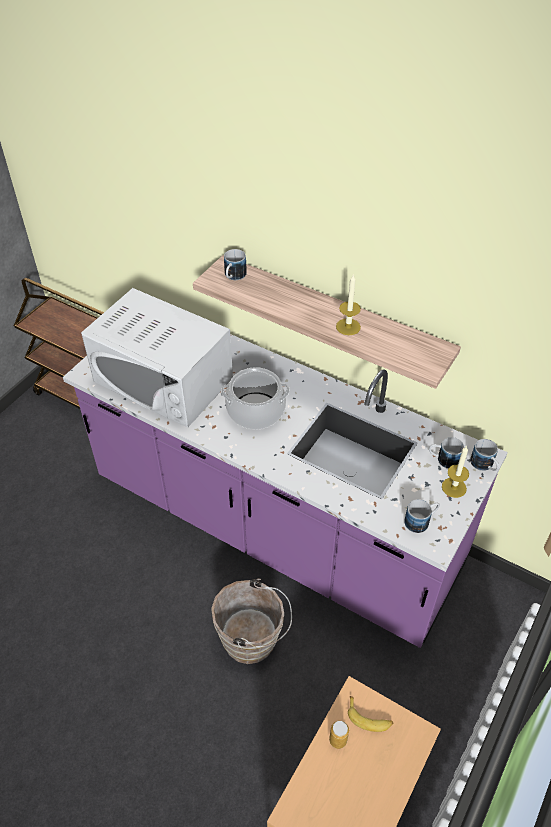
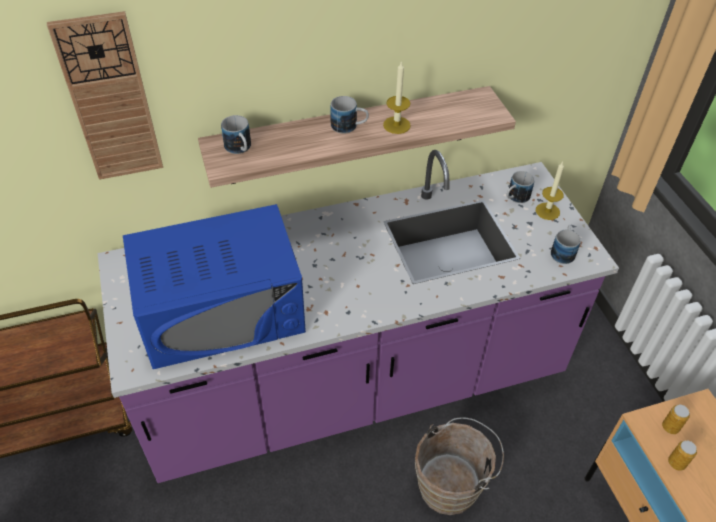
camera: 50 degrees left, 0 degrees up
white microwave [81,288,233,427] -> blue microwave [123,204,306,369]
cooking pot [221,367,290,430] -> none
banana [348,696,393,732] -> can [662,405,690,434]
mug [470,439,499,471] -> mug moved to [331,96,369,134]
none -> wall clock [47,11,163,180]

